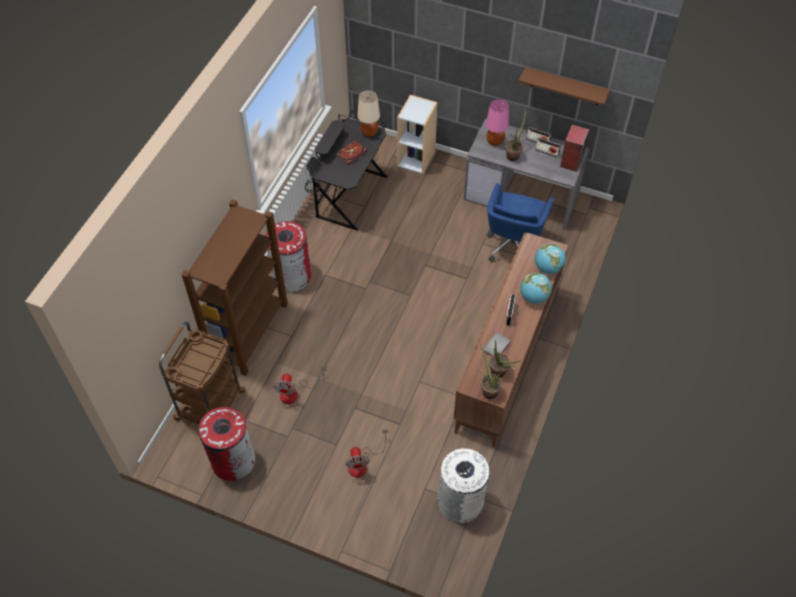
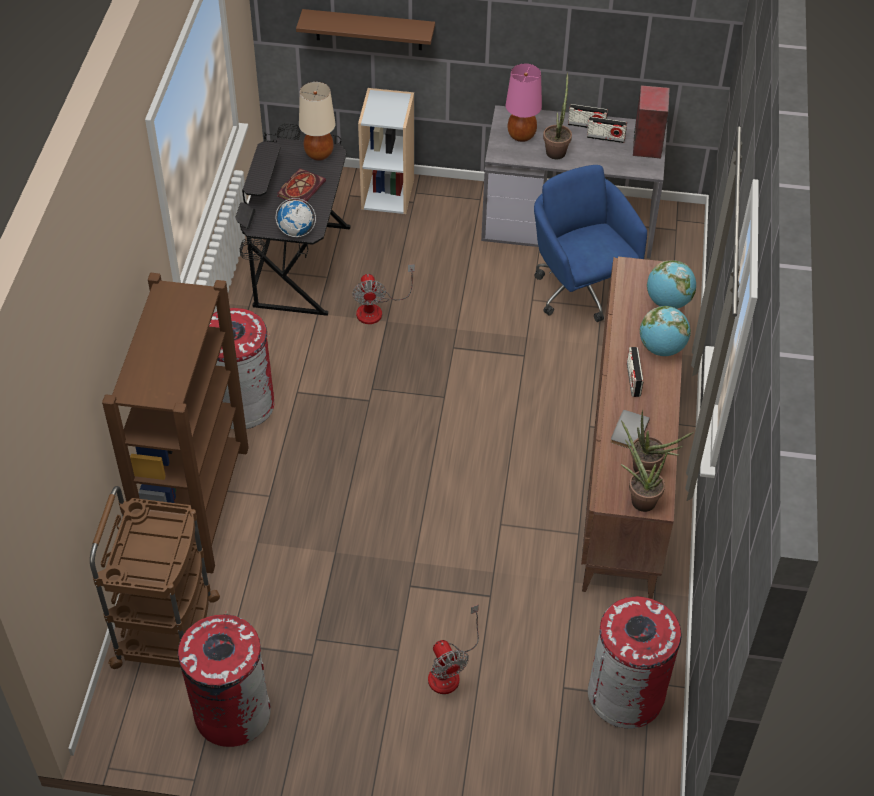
camera: 15 degrees left, 5 degrees down
fan [273,367,326,404] -> fan moved to [352,264,415,324]
white trash can [437,448,490,523] -> red trash can [588,596,682,729]
blue office chair [487,183,553,263] -> blue office chair turned 150 degrees clockwise [534,165,647,322]
brown shelf [518,67,610,106] -> brown shelf moved to [296,9,435,50]
none -> globe [276,198,316,237]

